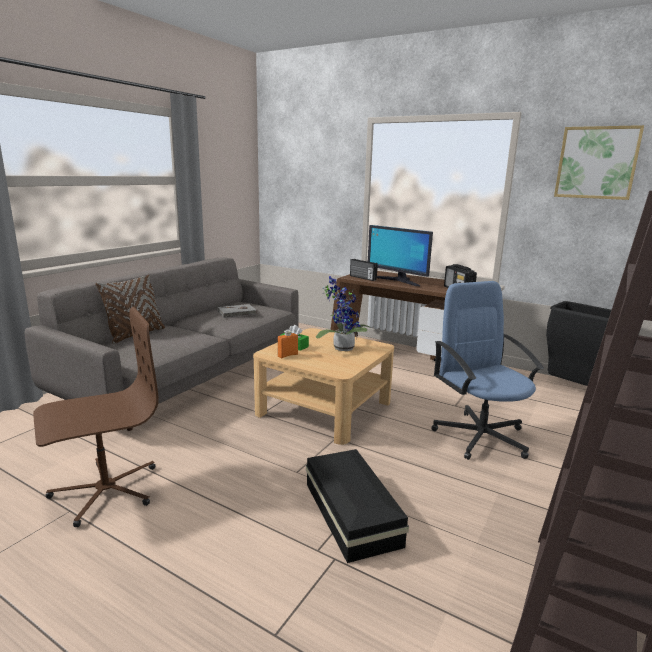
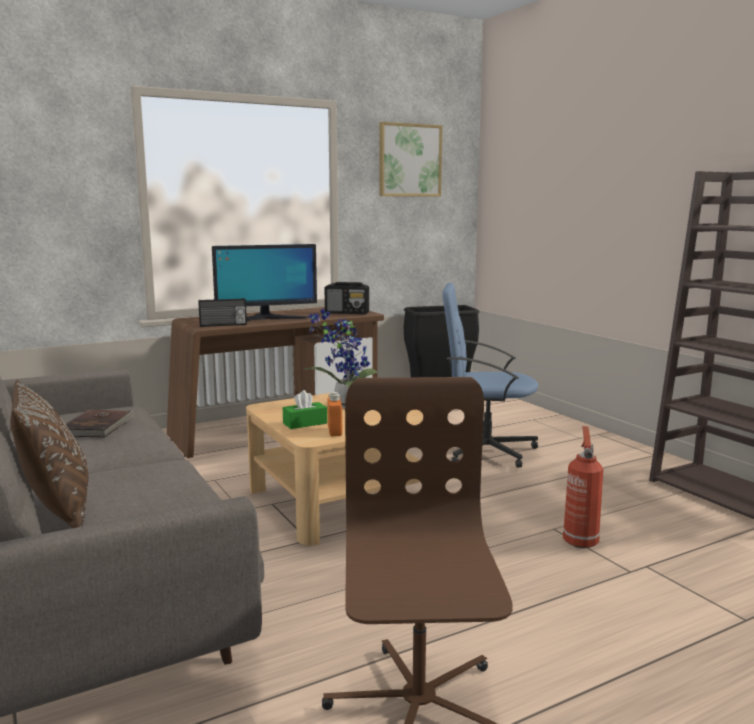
camera: 60 degrees left, 5 degrees down
grey book [218,304,257,318] -> brown book [66,410,135,437]
black storage box [306,449,409,563] -> fire extinguisher [563,426,603,548]

